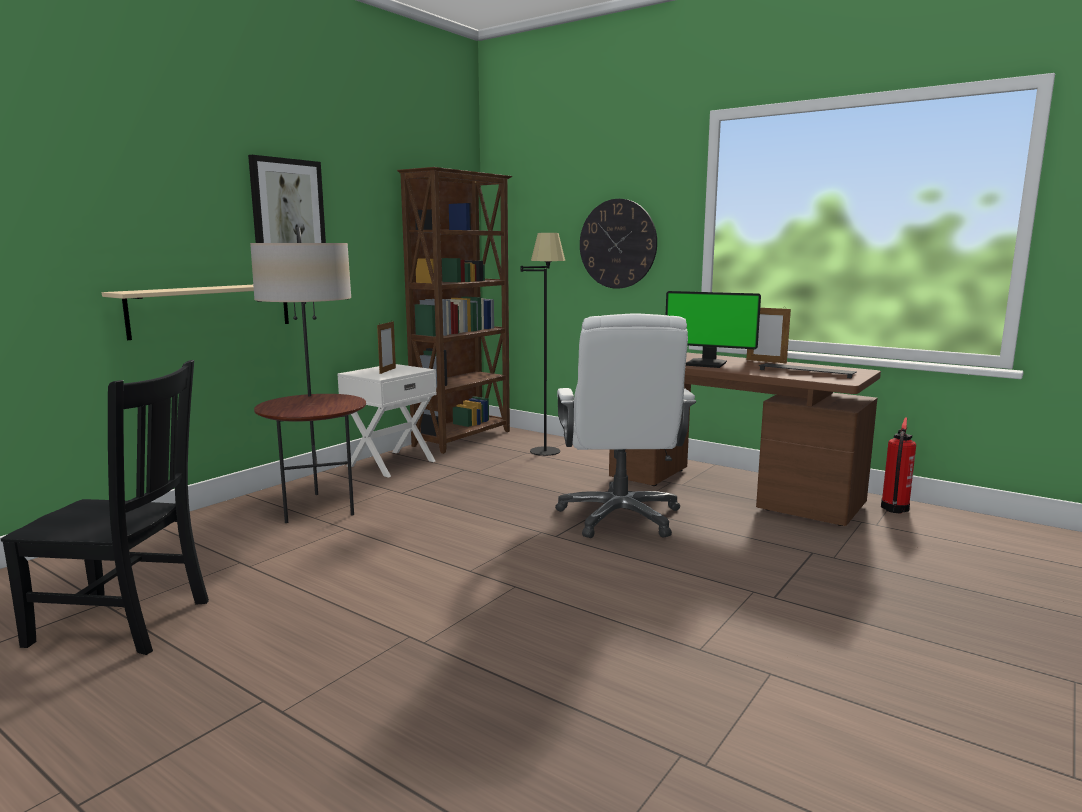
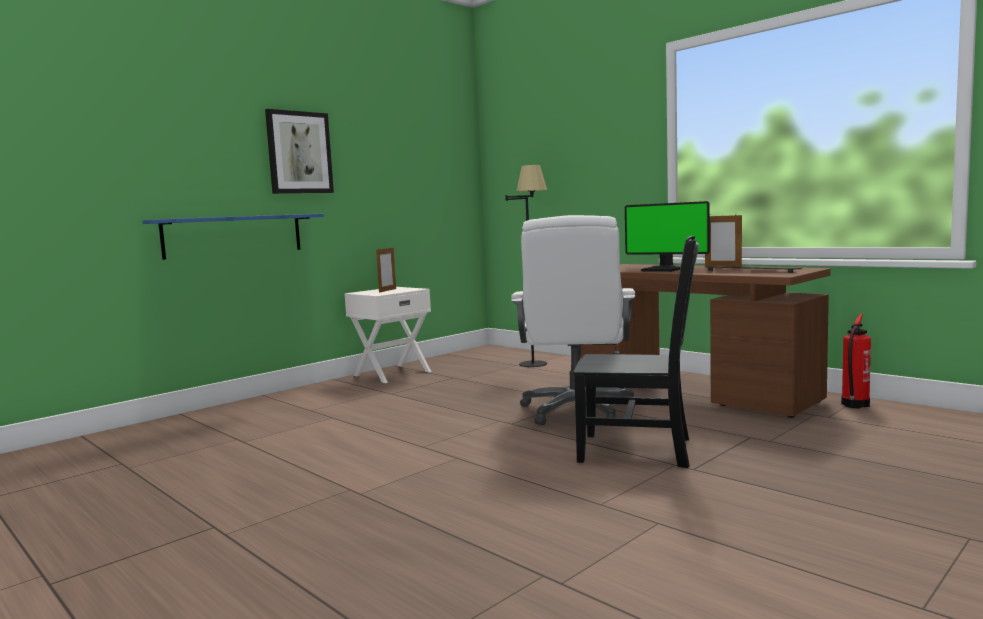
camera: 10 degrees right, 5 degrees down
black chair [1,360,209,655] -> black chair moved to [573,236,699,468]
beige shelf [102,285,289,340] -> blue shelf [142,214,324,260]
floor lamp [250,226,366,523] -> none
brown bookcase [397,167,512,454] -> none
wall clock [580,199,657,289] -> none

